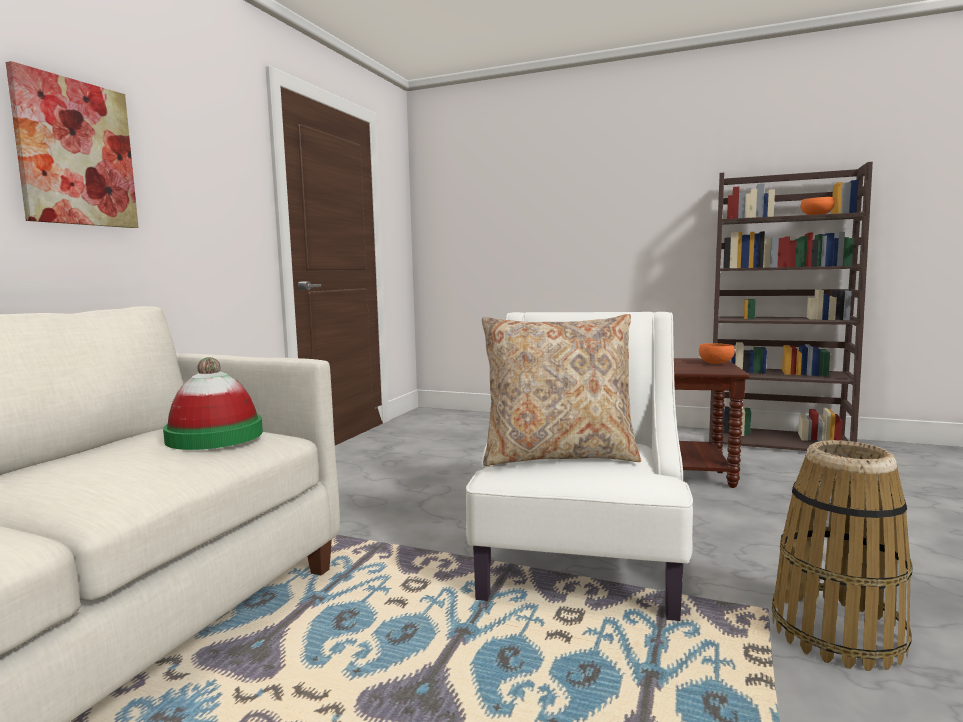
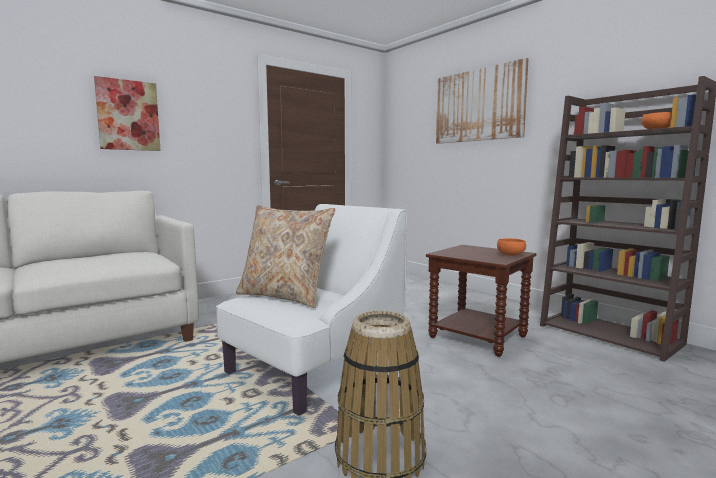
camera: 30 degrees right, 0 degrees up
hat [163,357,263,450] -> none
none -> picture [436,58,529,144]

